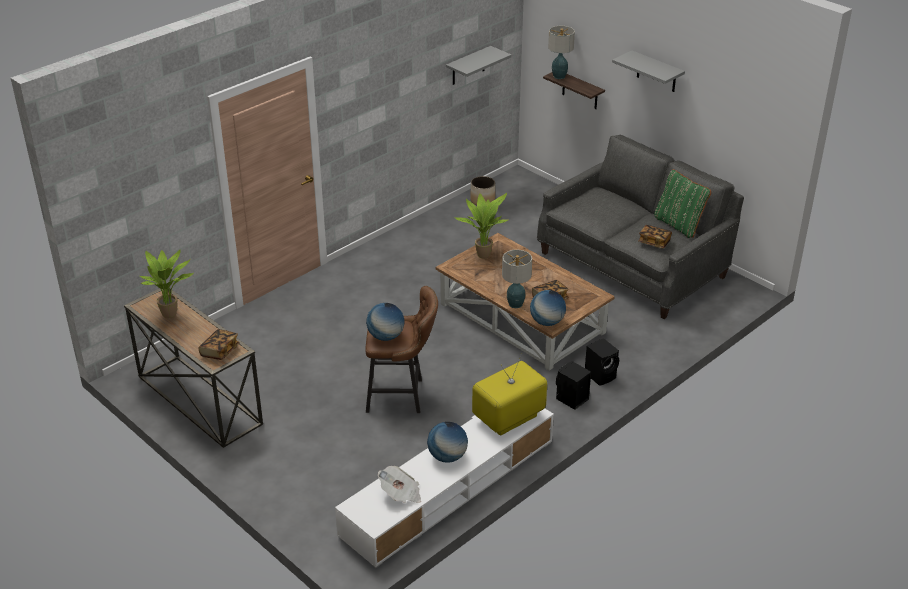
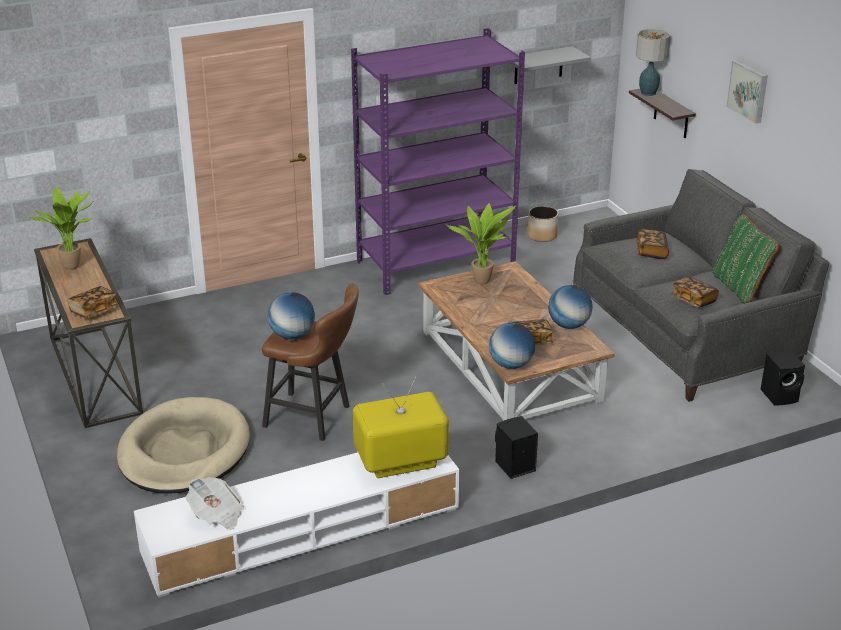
camera: 20 degrees right, 5 degrees down
globe [427,422,468,463] -> globe moved to [548,285,593,329]
table lamp [502,250,532,308] -> none
black speaker [585,338,619,386] -> black speaker moved to [761,350,805,406]
grey shelf [612,51,685,92] -> picture [726,60,768,124]
none -> beige dog bed [117,397,250,494]
none -> purple bookcase [351,28,525,295]
none -> book [636,229,669,259]

